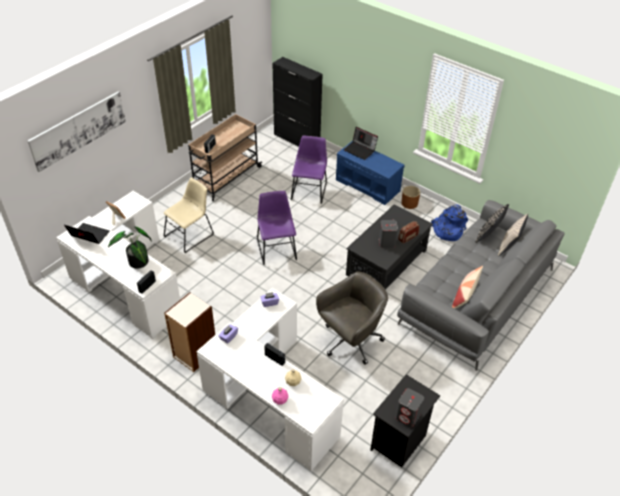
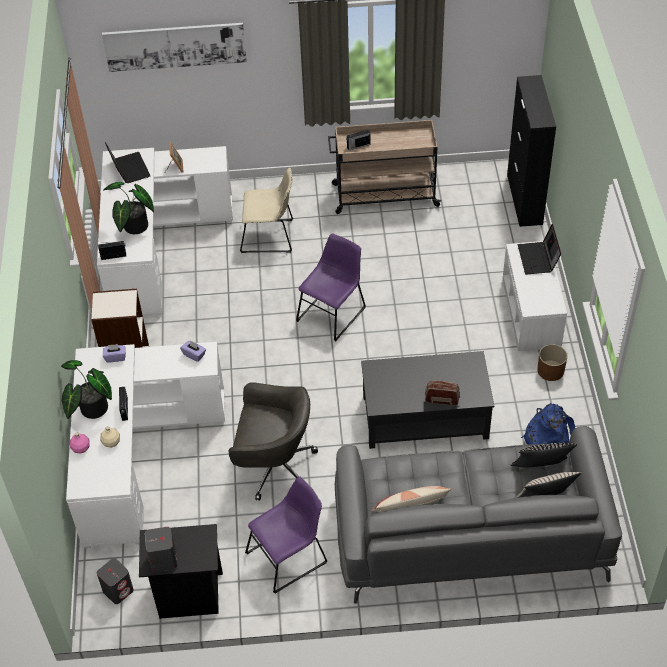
camera: 50 degrees right, 5 degrees up
purple chair [291,136,327,204] -> purple chair moved to [245,476,327,594]
blue bench [336,142,404,205] -> white bench [502,241,567,351]
grey speaker [379,220,398,248] -> grey speaker moved to [97,558,134,604]
none -> potted plant [61,360,112,419]

